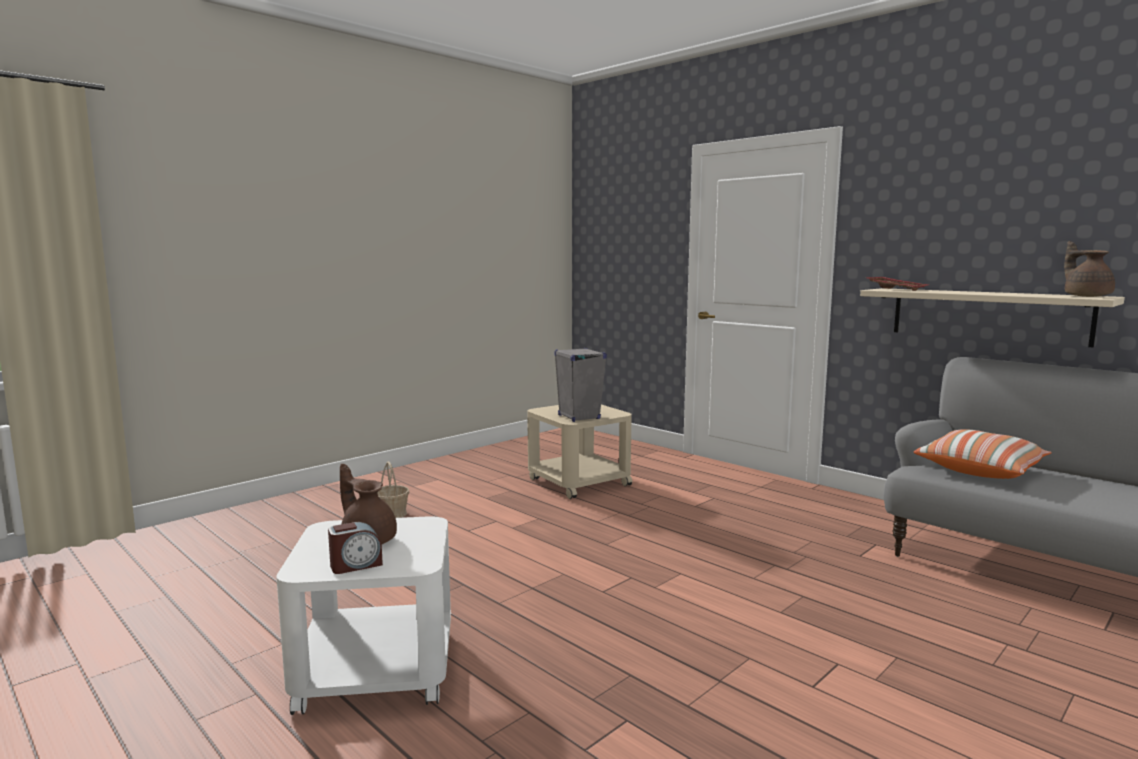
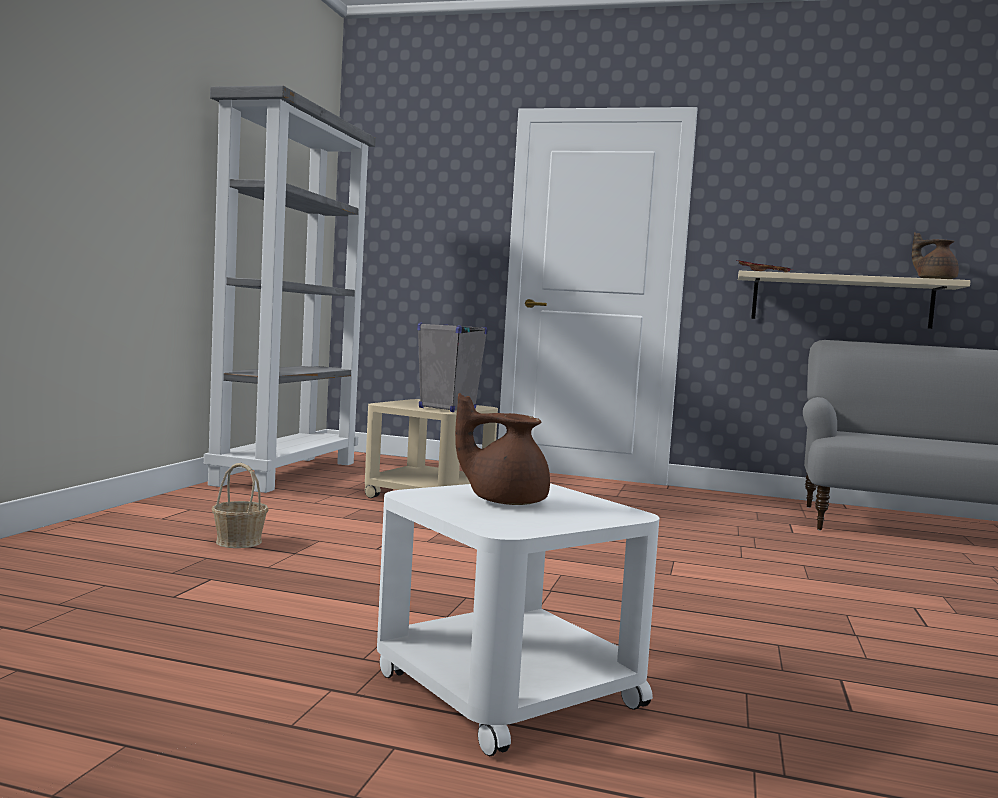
camera: 30 degrees left, 5 degrees down
alarm clock [328,522,383,574] -> none
pillow [914,429,1052,479] -> none
none -> grey bookcase [204,86,376,493]

